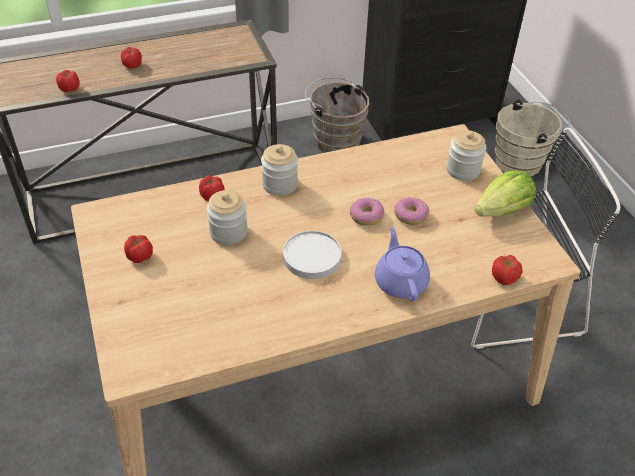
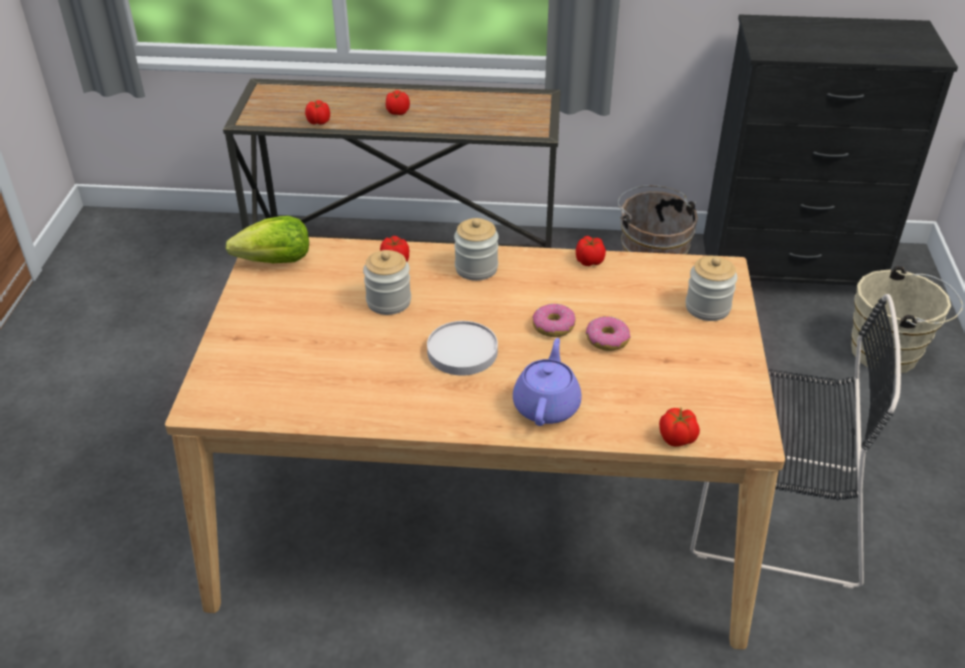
camera: 25 degrees right, 5 degrees down
tomato [124,235,153,263] -> tomato moved to [576,236,606,266]
lettuce [475,170,536,216] -> lettuce moved to [226,216,309,263]

